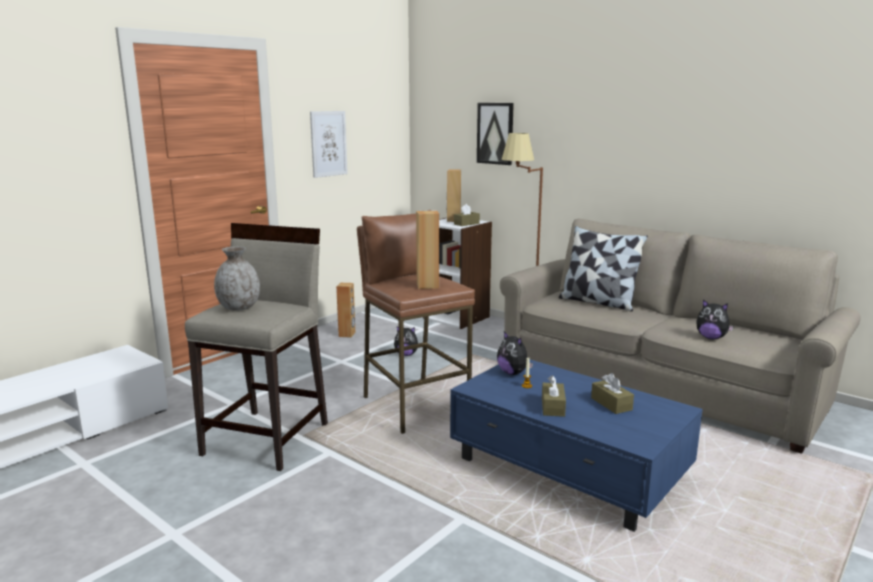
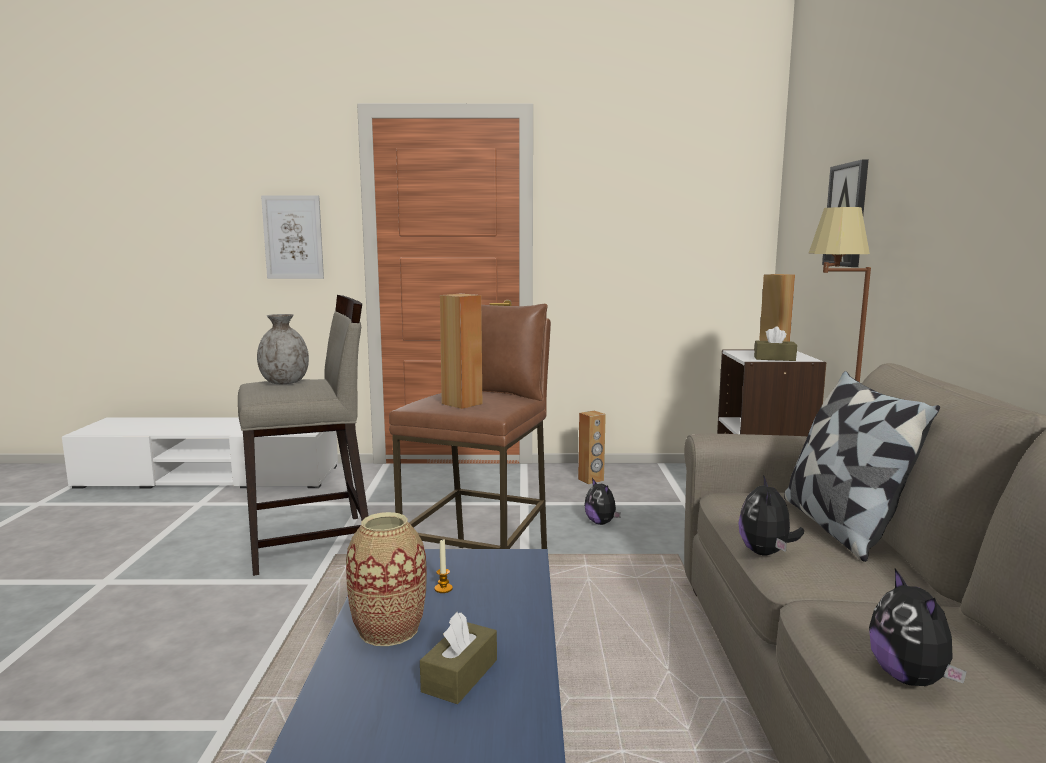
camera: 50 degrees right, 5 degrees down
picture [310,111,348,178] -> picture moved to [261,195,324,279]
plush toy [497,331,533,375] -> plush toy moved to [738,475,804,555]
brown tissue box [542,375,566,417] -> vase [346,512,427,646]

